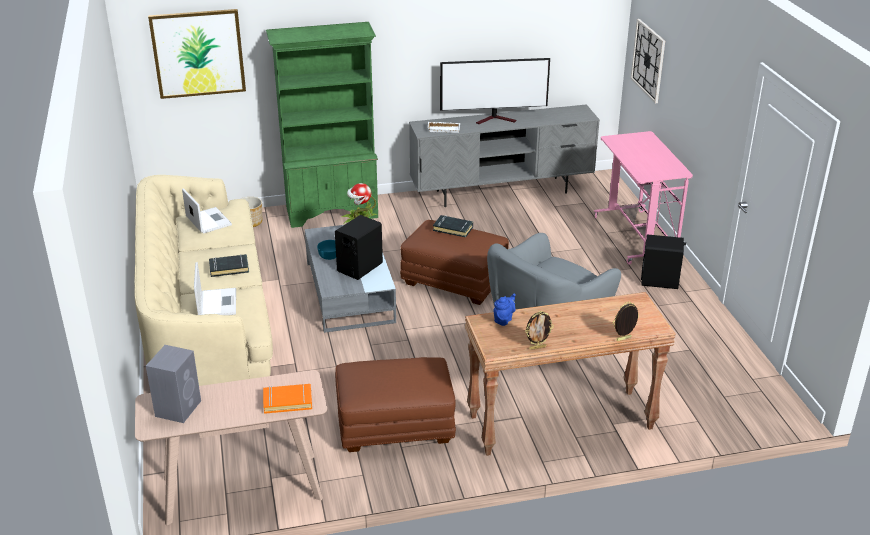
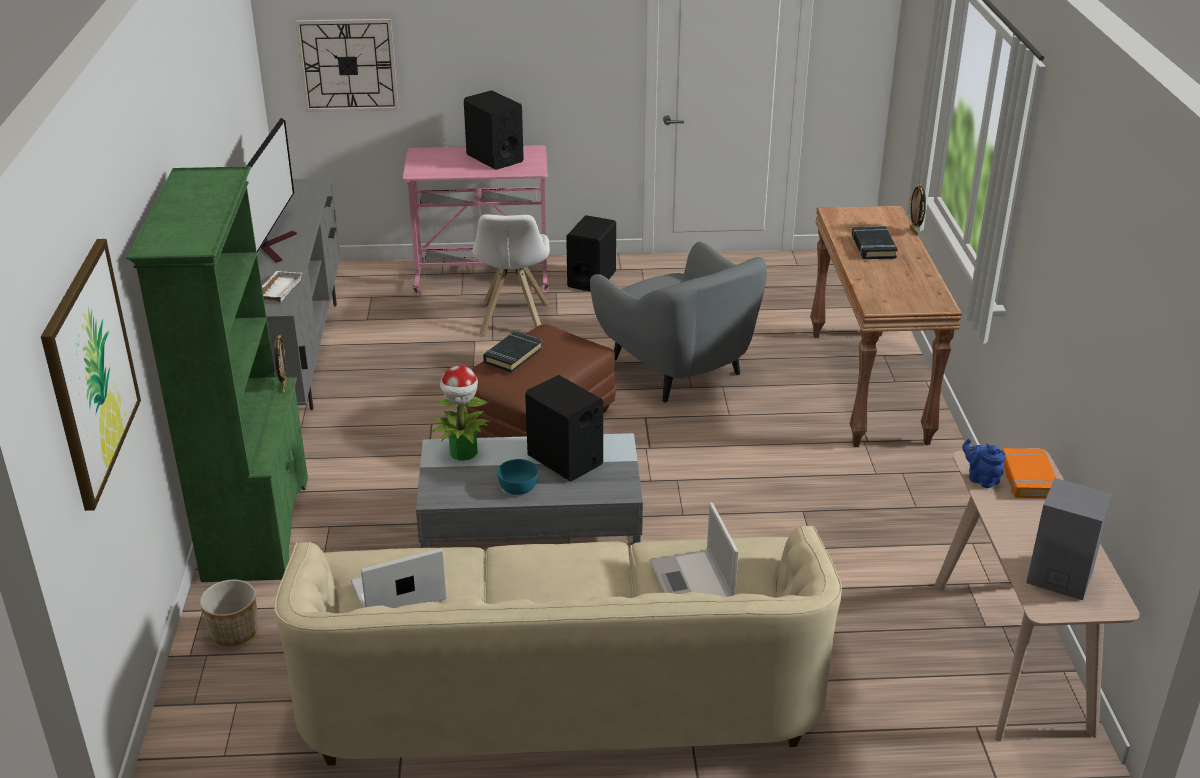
camera: 80 degrees left, 0 degrees up
laptop [194,262,236,315] -> laptop turned 105 degrees counterclockwise [650,503,738,597]
black book [209,254,249,277] -> black book moved to [852,226,898,259]
brown ottoman [335,357,456,452] -> none
blue teapot [494,293,516,326] -> blue teapot moved to [962,439,1006,488]
picture frame [525,311,554,350] -> picture frame moved to [275,335,287,392]
none -> black speaker [464,90,524,170]
none -> white chair [472,214,550,336]

